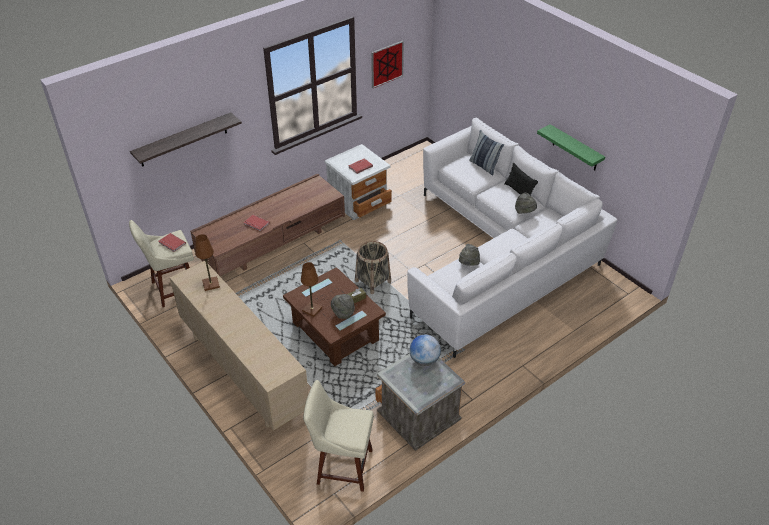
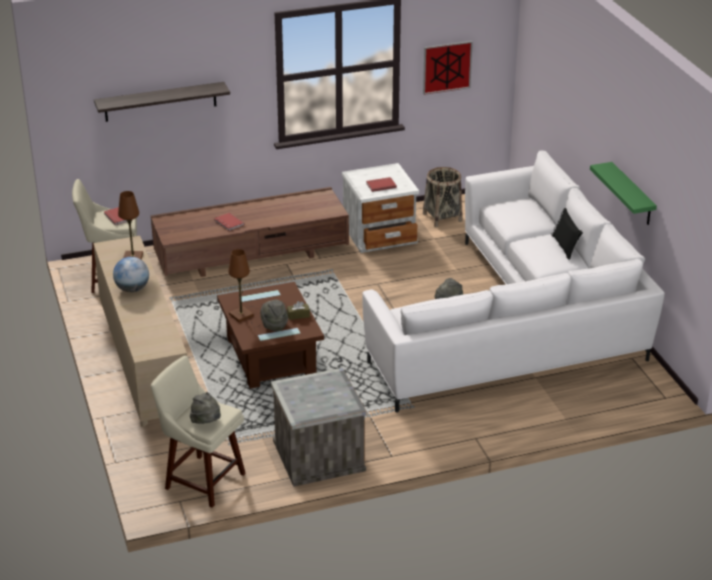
camera: 20 degrees right, 10 degrees down
basket [355,241,391,294] -> basket moved to [423,167,463,227]
globe [410,335,441,366] -> globe moved to [113,257,149,292]
pillow [469,130,504,176] -> none
grey hat [515,193,537,214] -> grey hat moved to [190,392,221,424]

